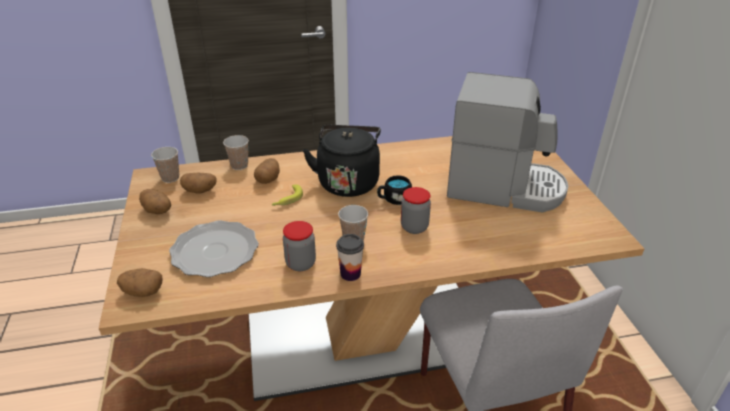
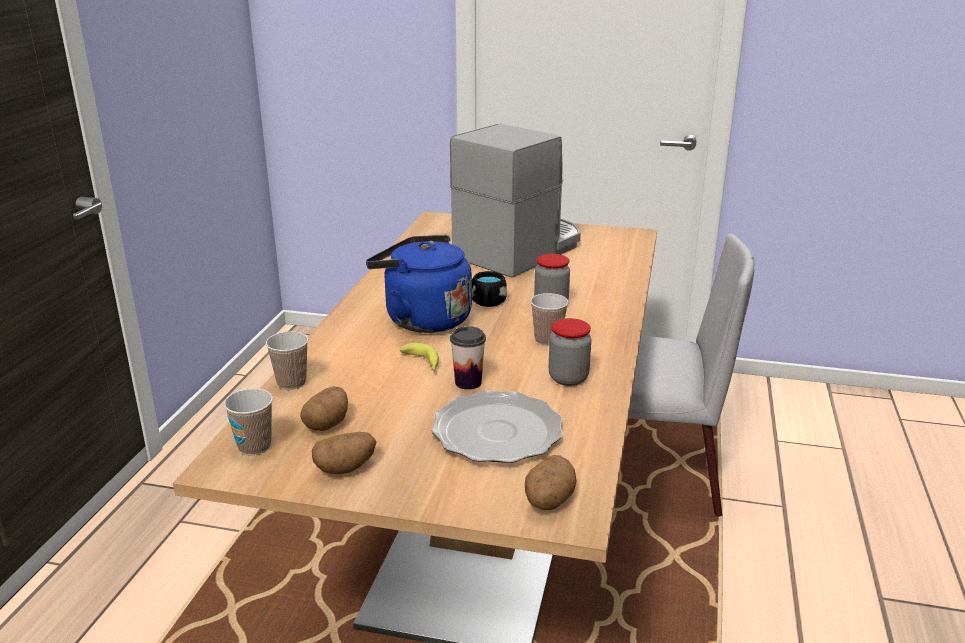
camera: 65 degrees left, 10 degrees down
potato [254,158,280,184] -> none
black kettle [303,125,381,197] -> blue kettle [366,235,472,333]
cup [336,234,364,281] -> cup moved to [450,326,486,390]

